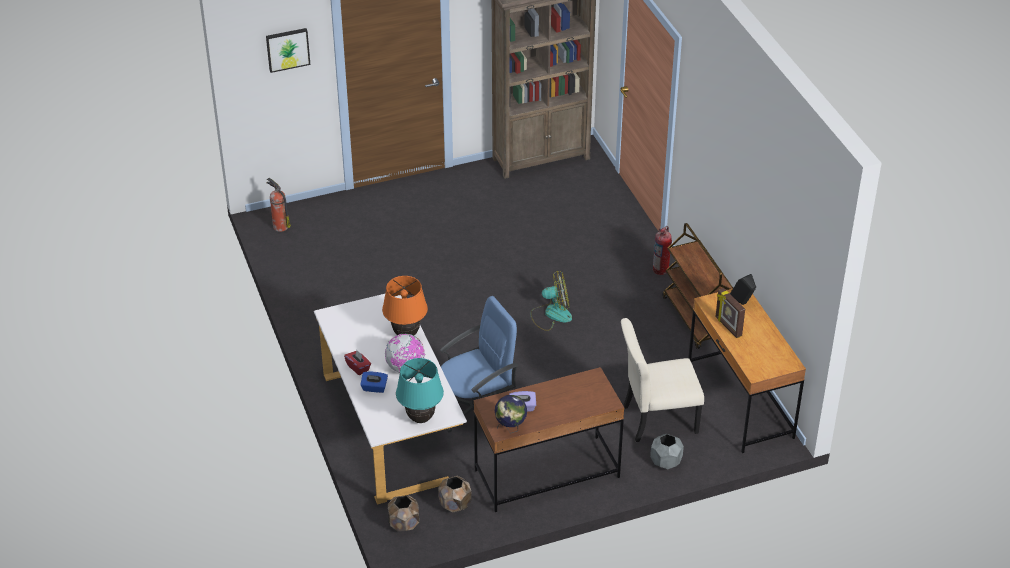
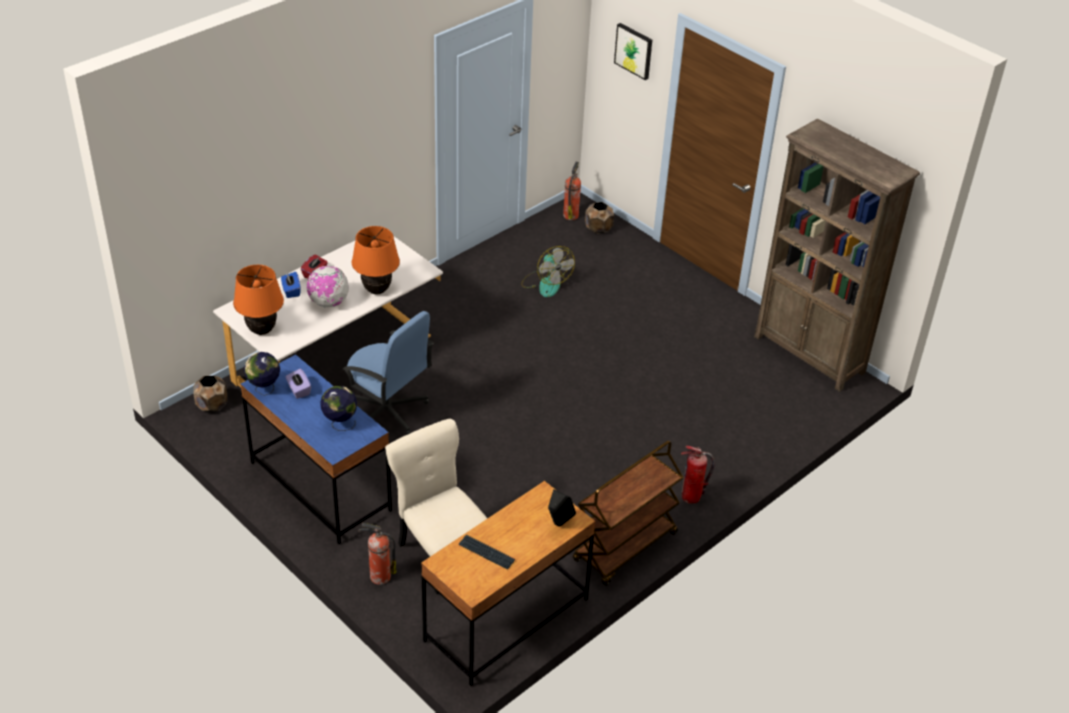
camera: 65 degrees right, 0 degrees up
turquoise table lamp [396,358,444,423] -> orange table lamp [233,265,284,335]
brown planter [438,476,472,512] -> brown planter moved to [585,202,614,234]
brown desk [473,367,624,512] -> blue desk [240,354,392,544]
fan [530,271,572,331] -> fan moved to [521,246,575,297]
grey planter [650,434,684,469] -> fire extinguisher [358,523,397,585]
picture frame [716,288,745,338] -> none
none -> globe [321,386,357,431]
none -> keyboard [458,535,515,569]

